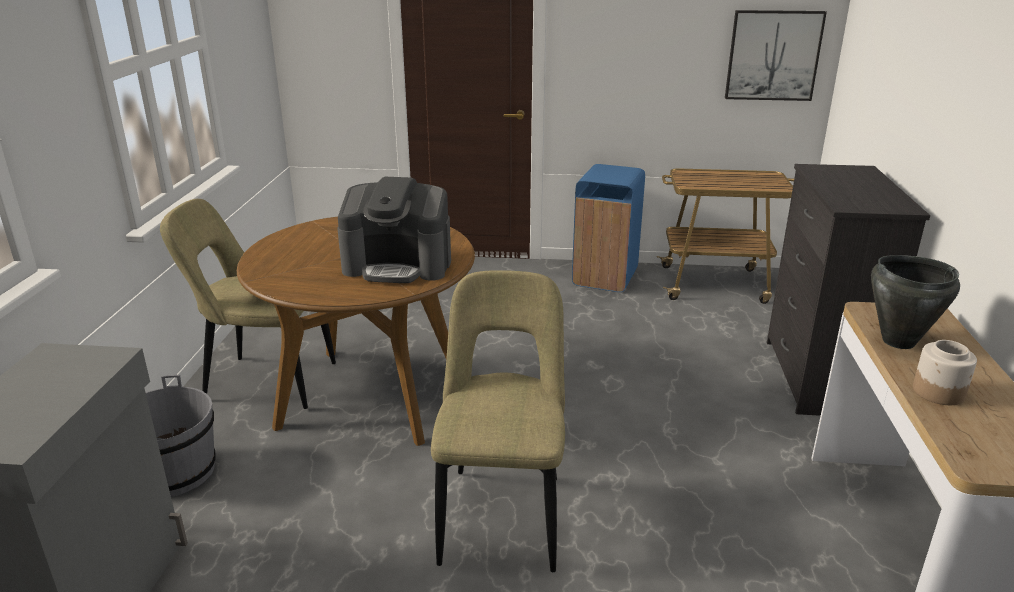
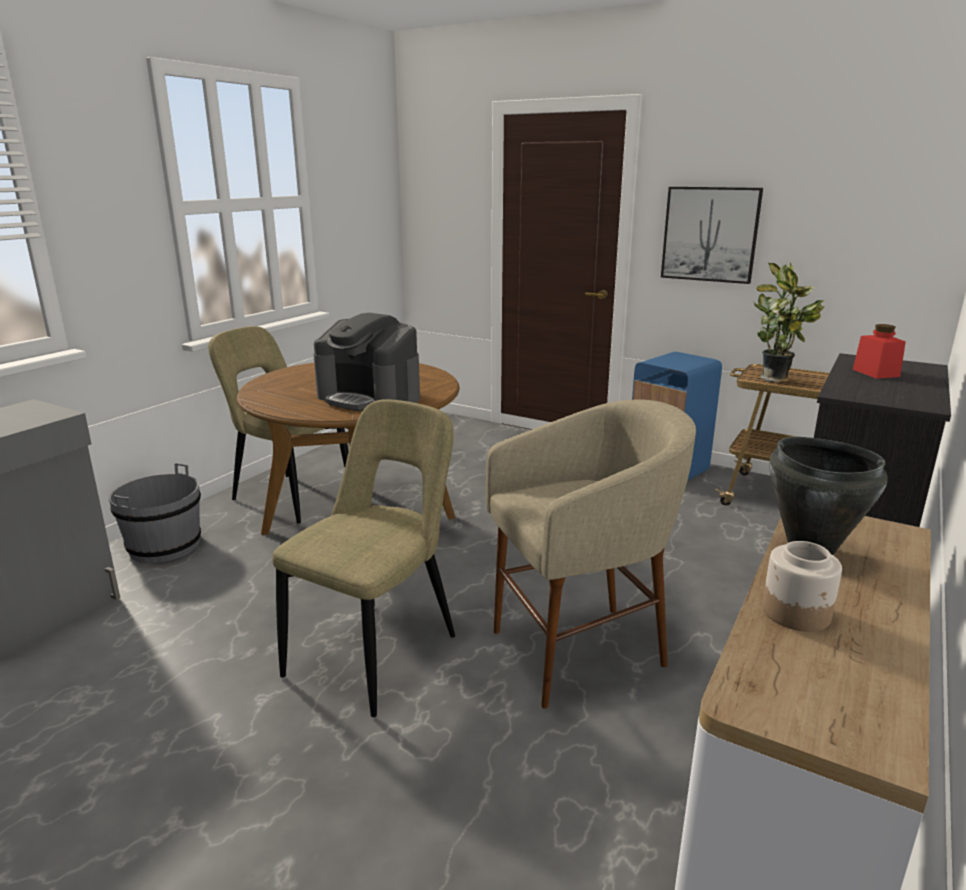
camera: 25 degrees right, 5 degrees down
picture [725,10,827,101] -> picture moved to [661,187,763,284]
none -> beige stool [486,399,696,709]
none -> potted plant [753,262,825,383]
none -> red jar [853,324,906,379]

